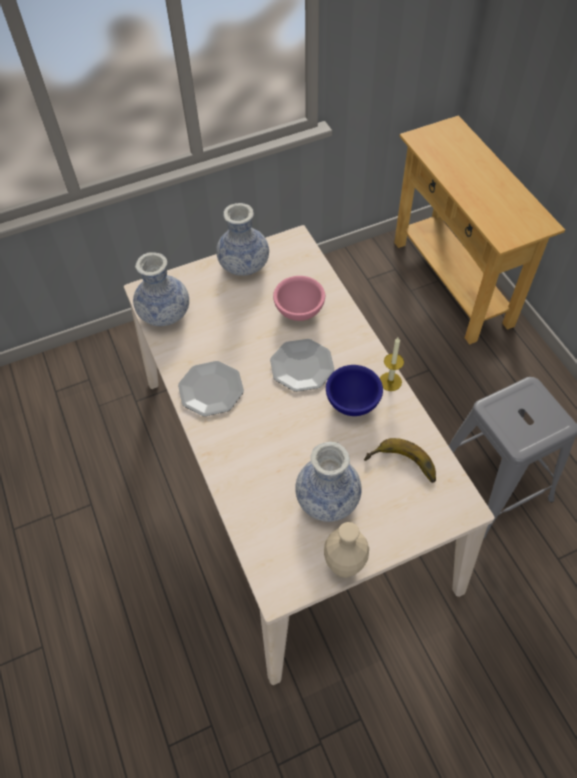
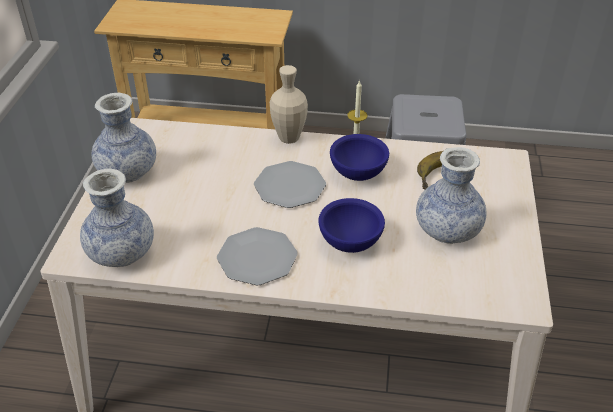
camera: 60 degrees left, 15 degrees down
pink bowl [273,276,325,321] -> none
beige vase [324,522,369,578] -> beige vase moved to [270,65,308,144]
none -> blue bowl [318,198,385,253]

